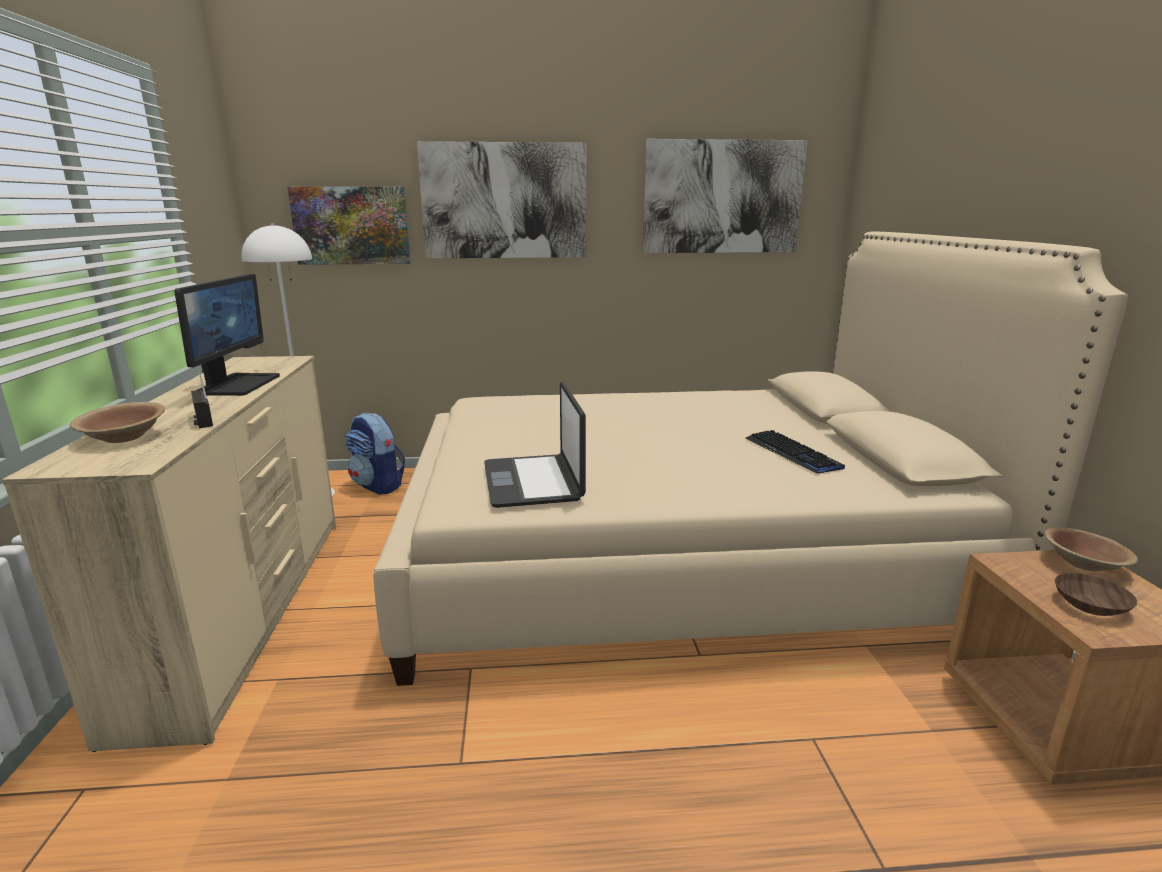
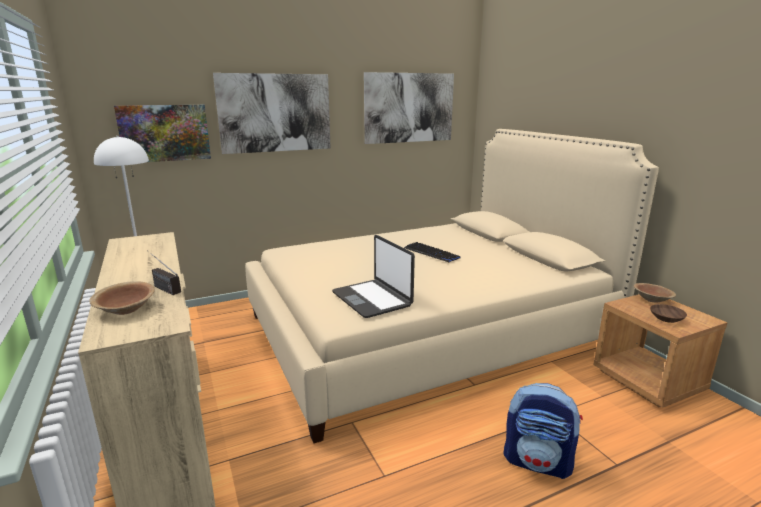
camera: 20 degrees left, 0 degrees up
monitor [174,274,280,396] -> none
backpack [345,413,405,495] -> backpack moved to [504,383,583,479]
keyboard [746,430,845,474] -> keyboard moved to [404,242,461,262]

